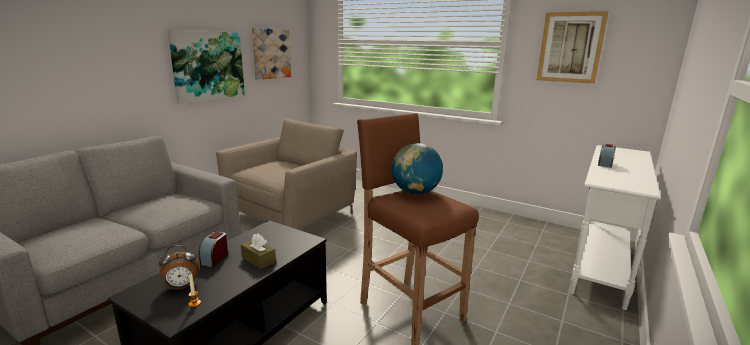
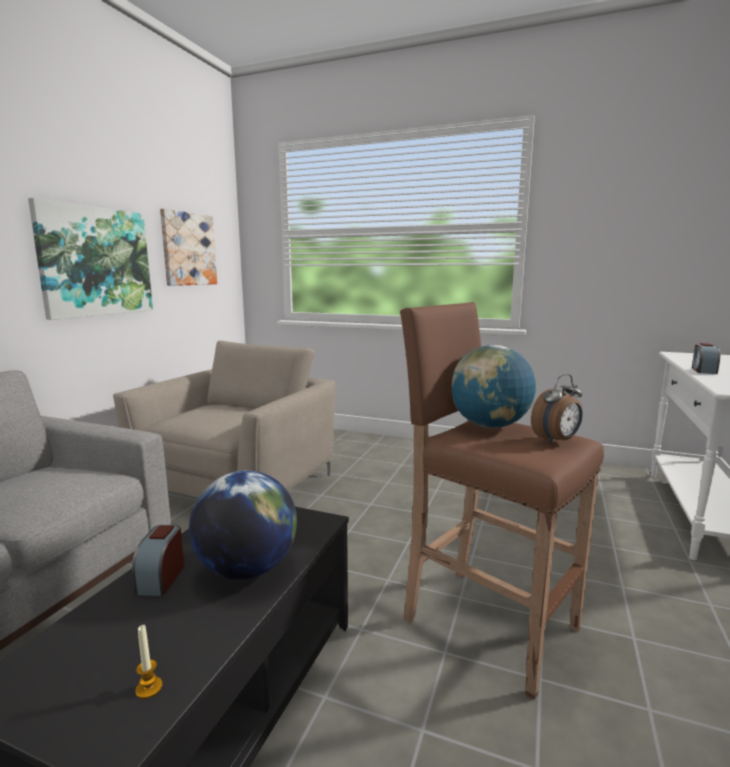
camera: 10 degrees left, 5 degrees down
alarm clock [159,245,199,290] -> alarm clock moved to [531,374,583,444]
brown tissue box [241,233,276,269] -> globe [189,471,297,580]
picture [537,11,608,84] -> none

